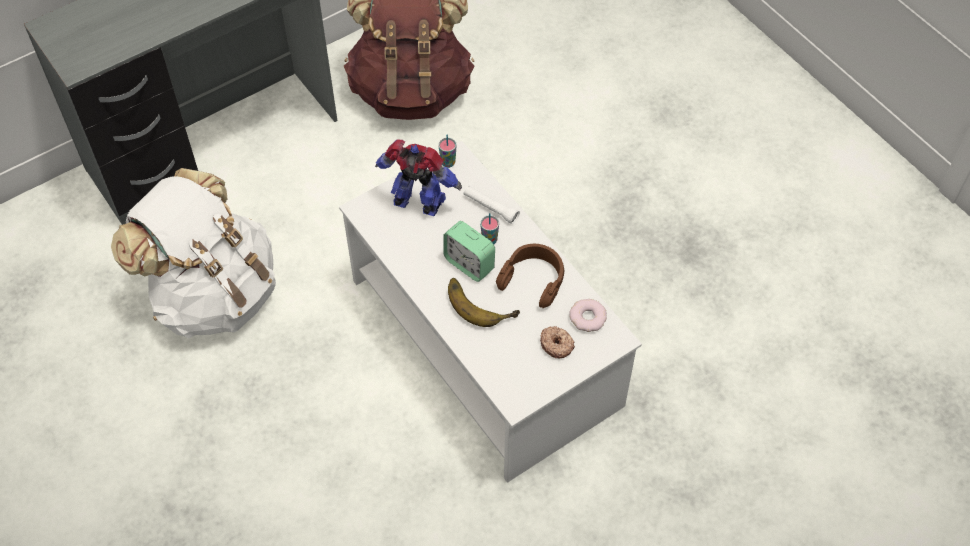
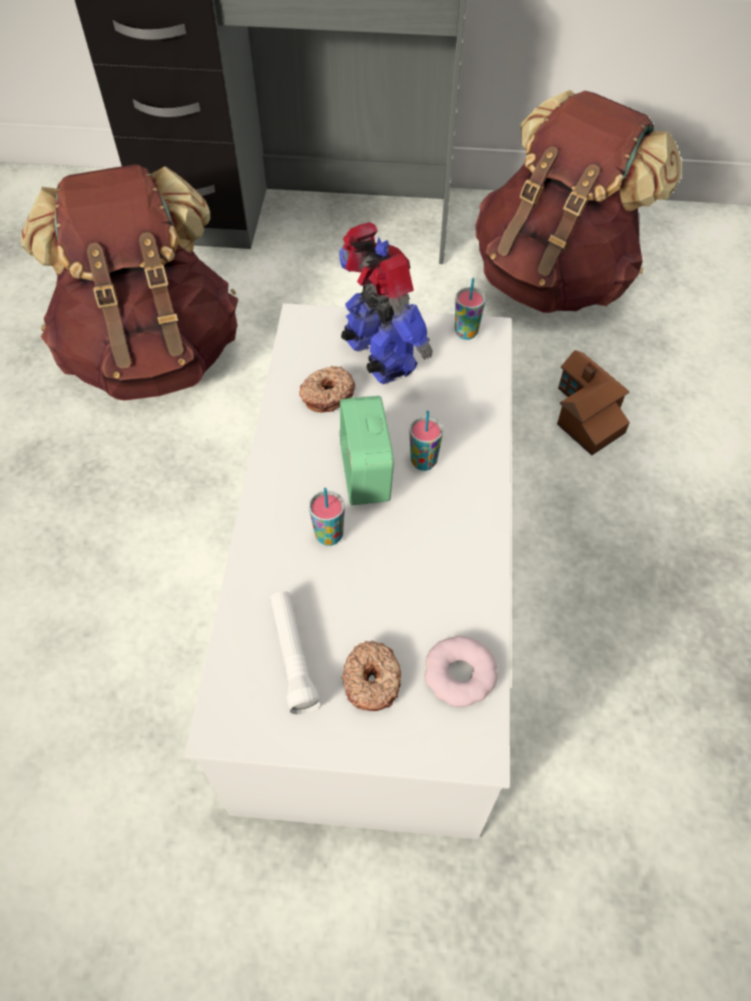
camera: 40 degrees right, 0 degrees up
white backpack [111,168,276,339] -> brown backpack [21,164,238,401]
banana [448,278,520,327] -> cup [309,488,345,546]
white flashlight [464,186,520,224] -> white flashlight moved to [270,591,320,714]
brown headphones [496,244,564,308] -> none
none -> donut [299,366,355,413]
none -> toy house [557,350,630,455]

